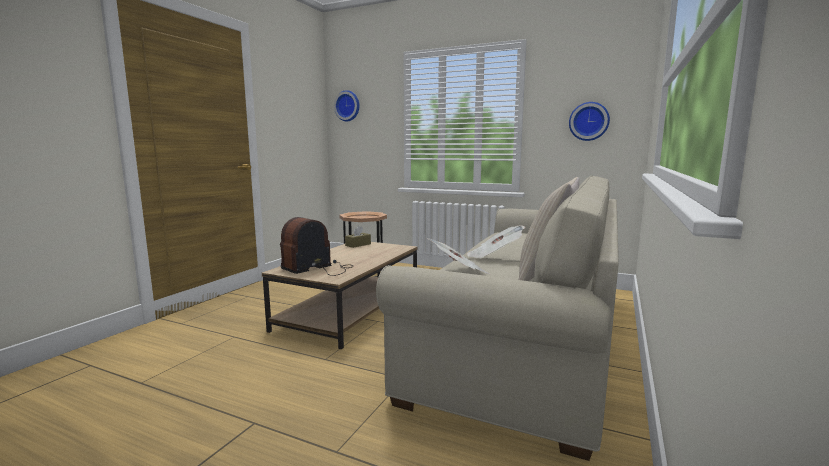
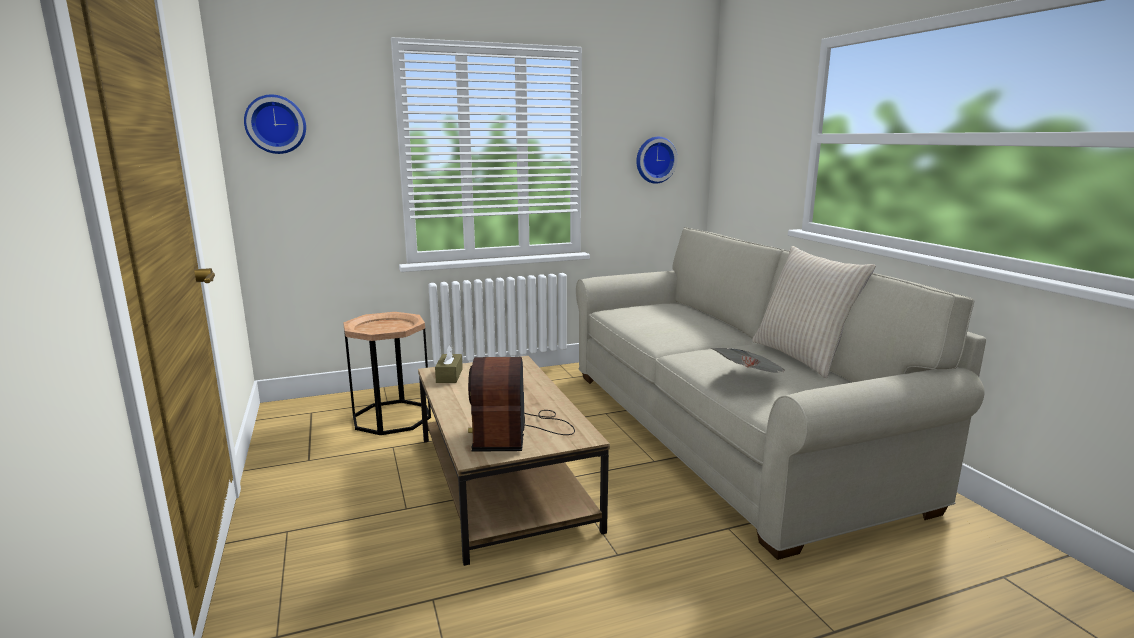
camera: 45 degrees left, 5 degrees up
newspaper [467,225,525,259] -> none

